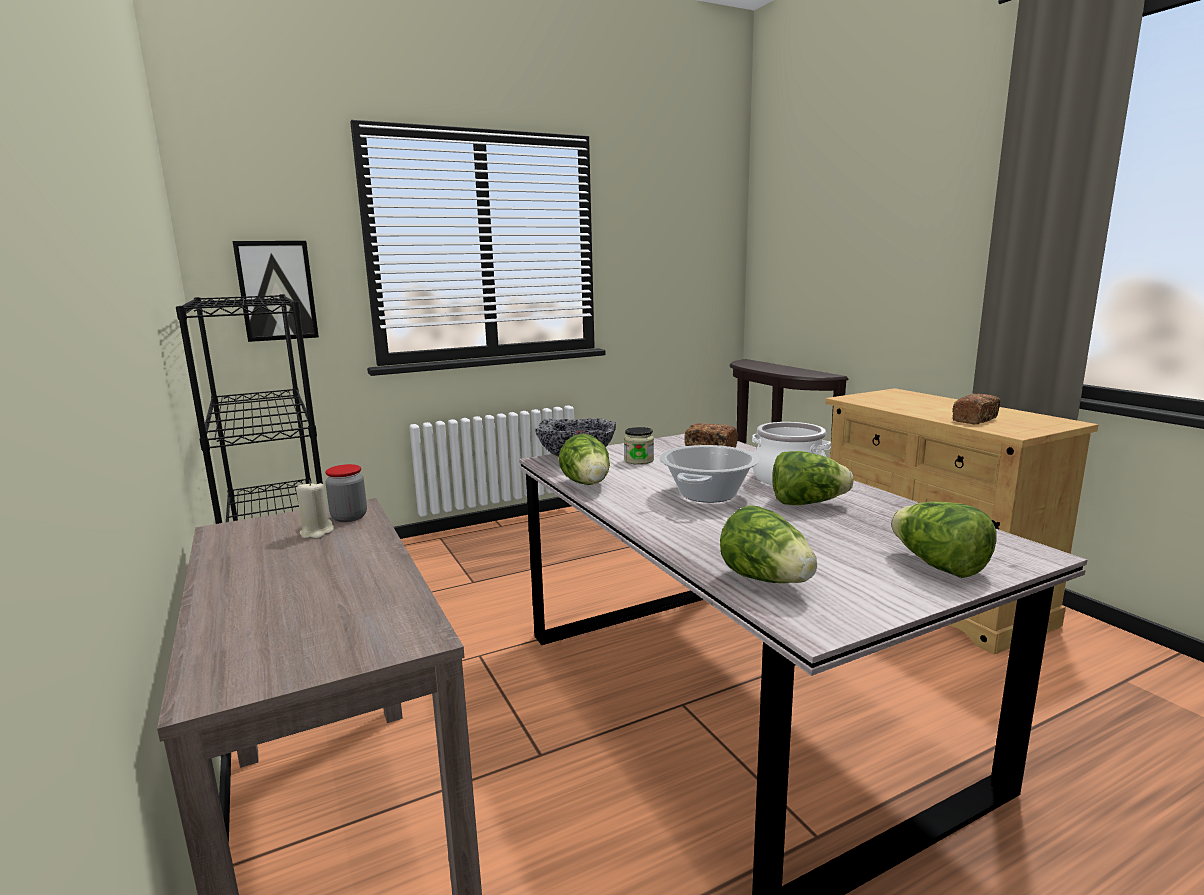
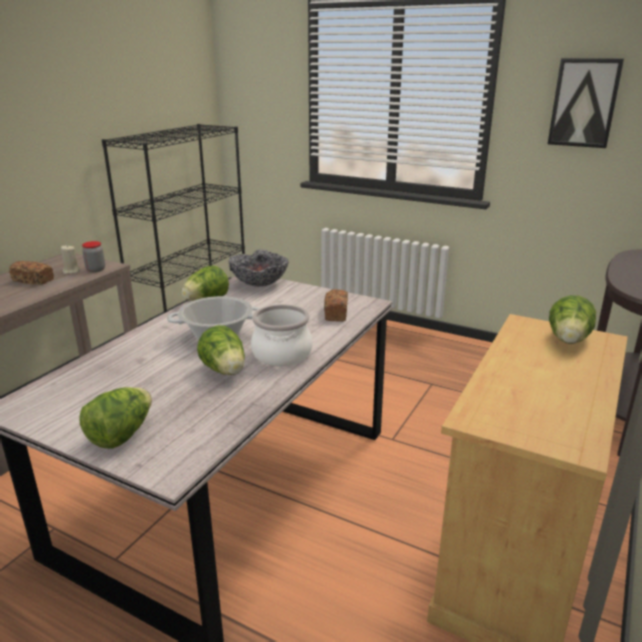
camera: 55 degrees right, 10 degrees up
picture [233,241,319,342] -> picture moved to [548,58,624,148]
jar [624,427,654,465] -> none
lettuce [720,505,817,583] -> lettuce moved to [549,295,596,344]
bread [952,394,1000,424] -> bread moved to [9,261,54,285]

